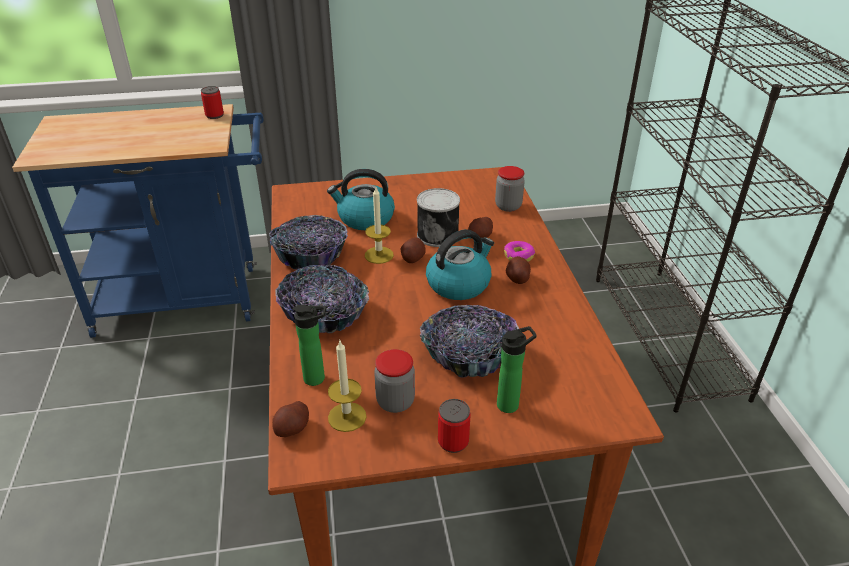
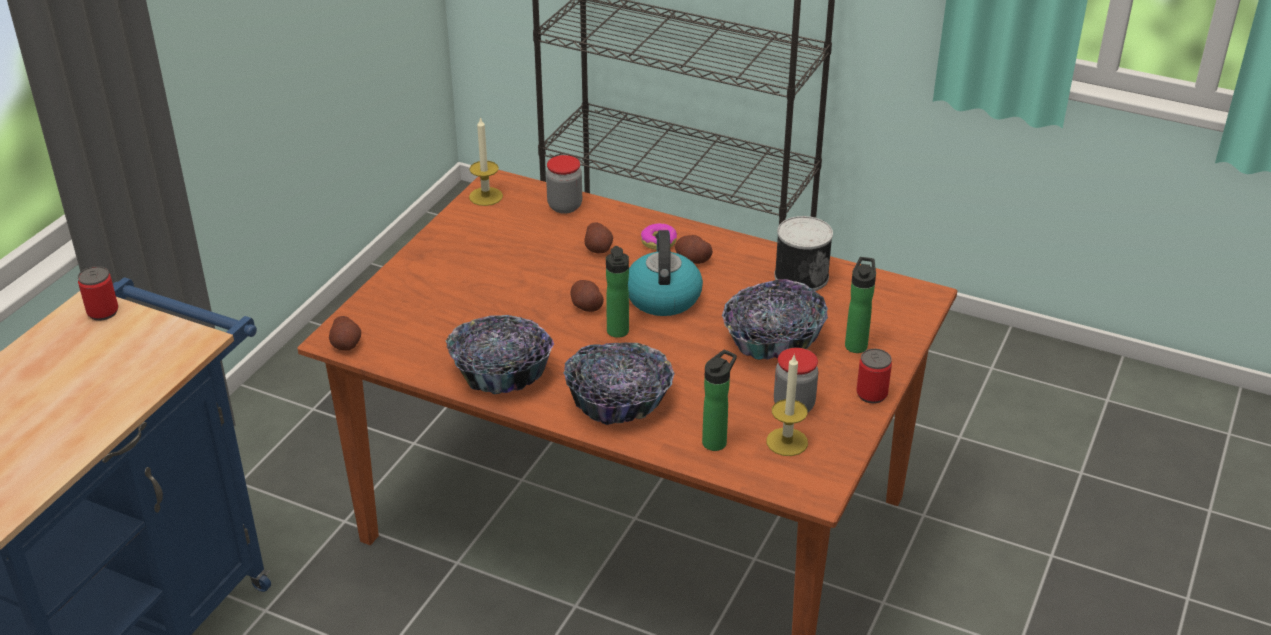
camera: 55 degrees left, 0 degrees up
potato [272,401,309,437] -> potato moved to [329,316,361,351]
kettle [327,169,395,230] -> none
candle [365,187,394,264] -> candle moved to [469,117,503,206]
can [417,188,460,247] -> can moved to [774,216,833,291]
none -> bottle [606,246,629,338]

